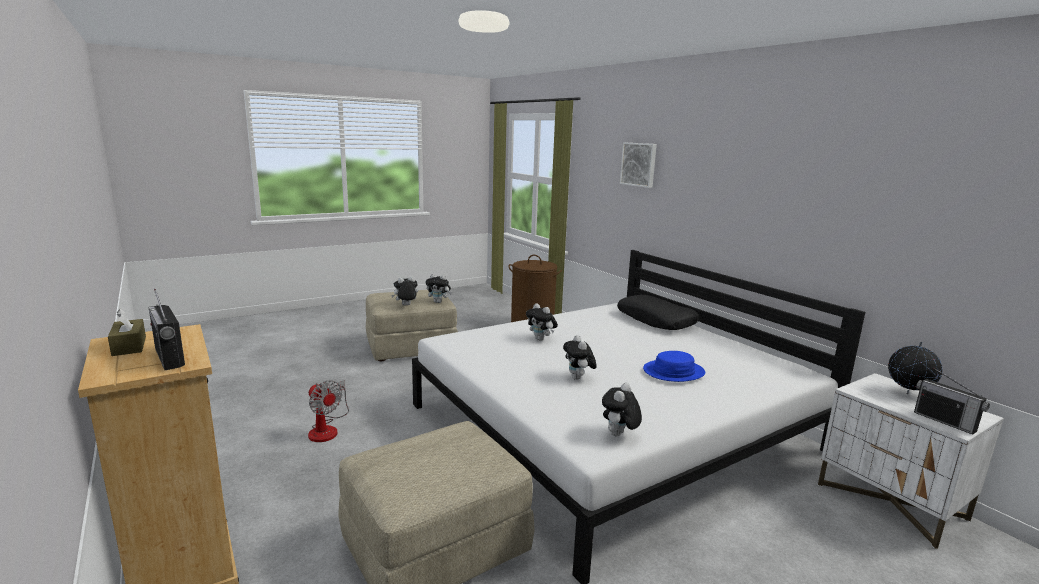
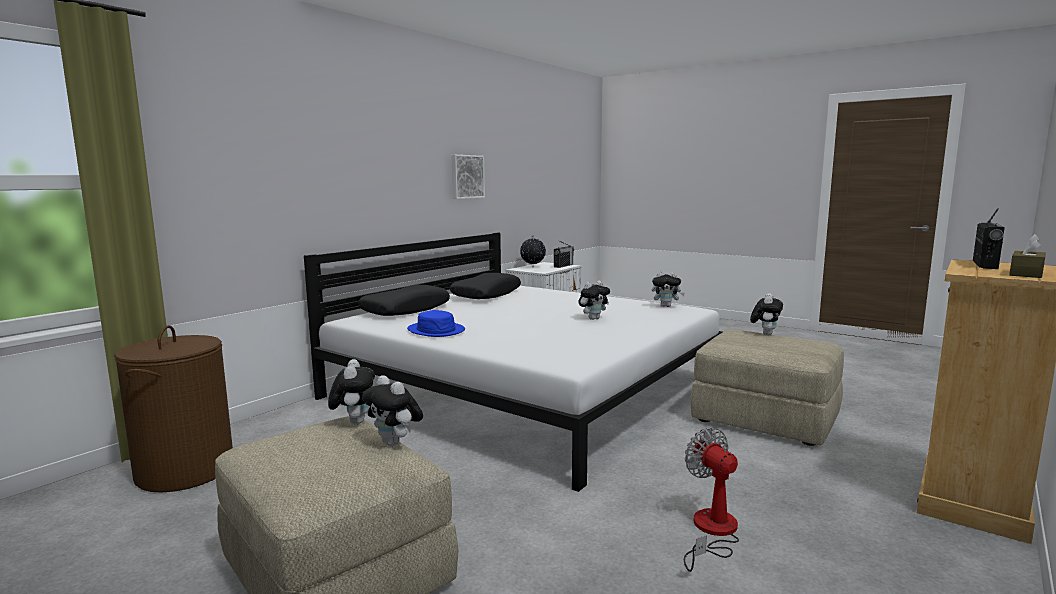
camera: 110 degrees left, 5 degrees down
fan [308,380,349,442] -> fan turned 45 degrees counterclockwise [684,427,739,572]
plush toy [526,303,558,341] -> plush toy moved to [750,293,783,335]
picture [620,143,657,188] -> picture moved to [452,155,485,199]
blue hat [643,351,705,382] -> blue hat moved to [407,310,465,337]
none -> black pillow [450,273,521,299]

